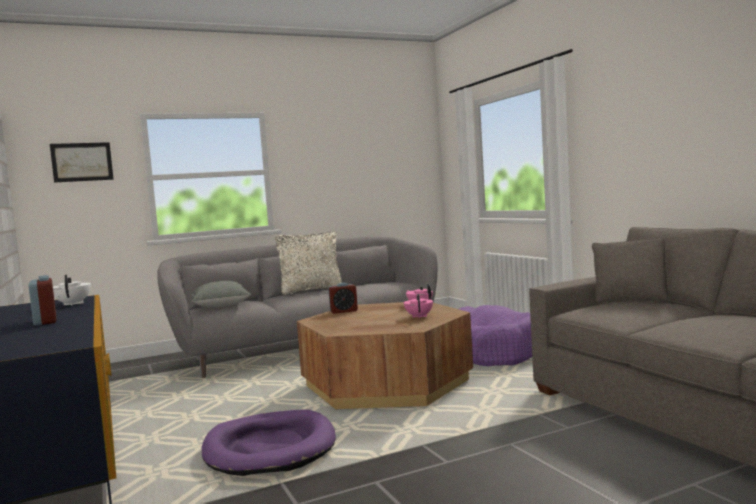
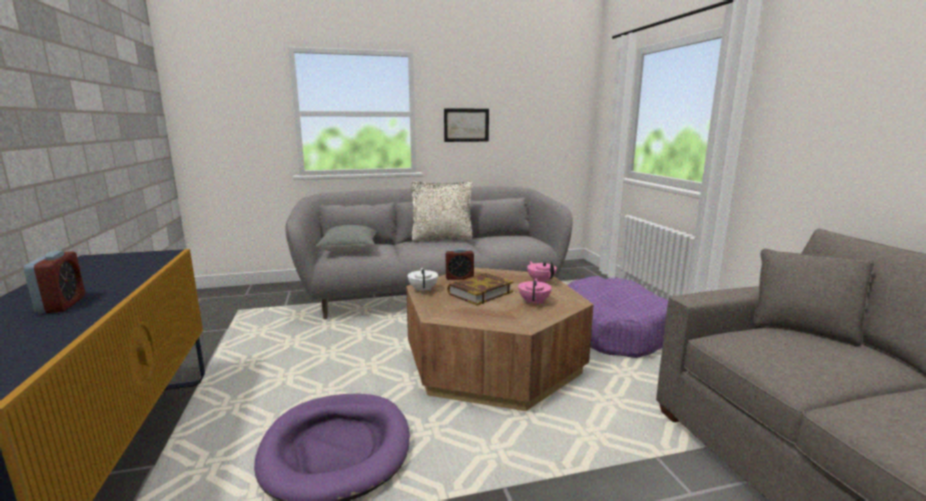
camera: 10 degrees right, 10 degrees up
picture [50,142,114,183] -> picture moved to [444,108,489,142]
white teapot [53,275,91,306] -> white teapot moved to [408,268,438,293]
none -> book [447,273,514,306]

